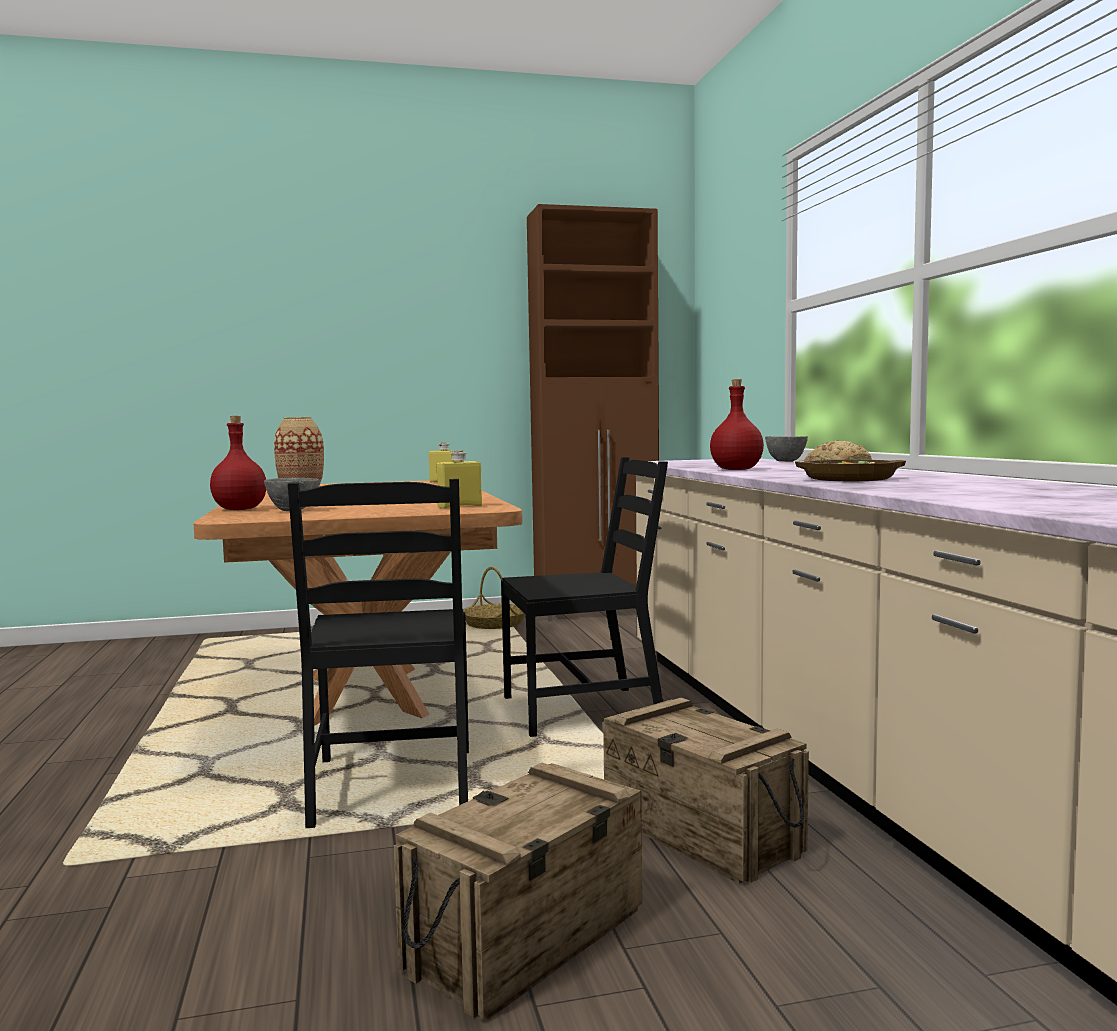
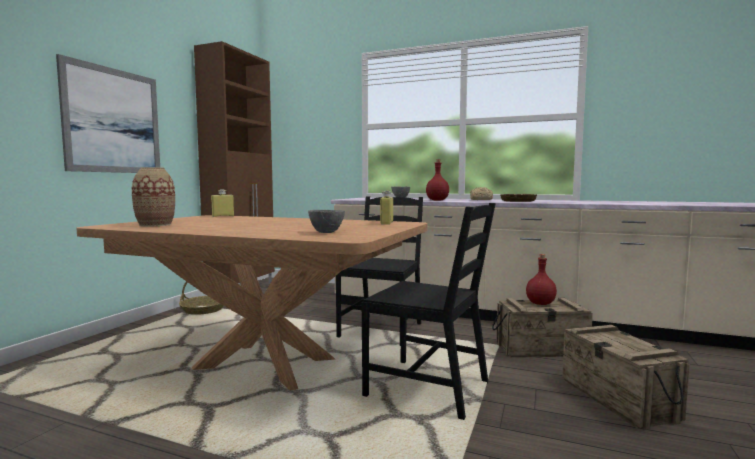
camera: 55 degrees left, 0 degrees up
red bottle [210,416,266,510] -> red bottle moved to [526,254,557,305]
none -> picture [56,54,160,173]

